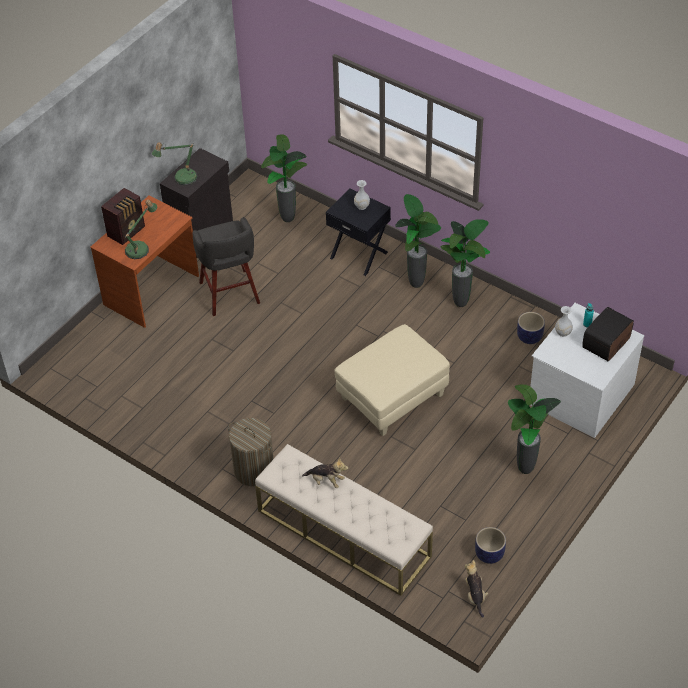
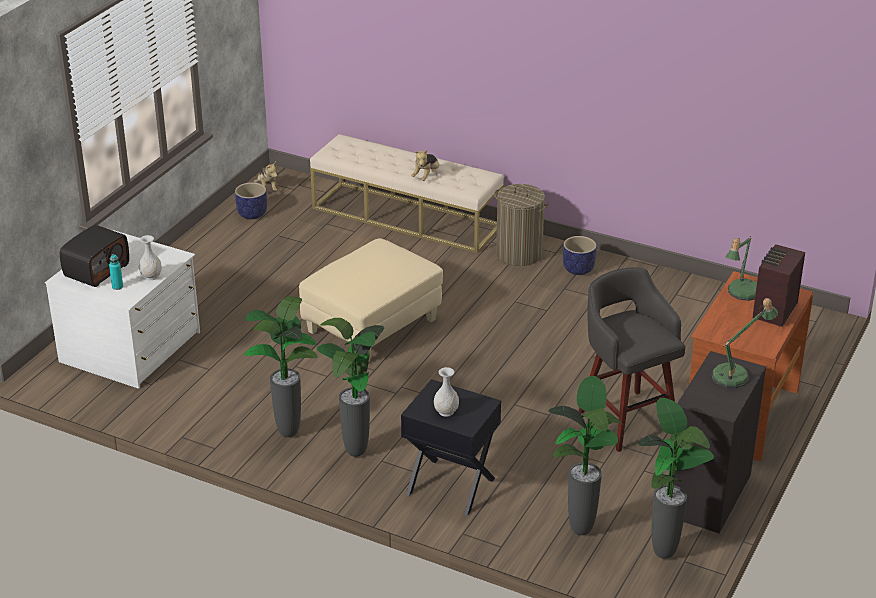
camera: 170 degrees right, 15 degrees down
plush toy [302,458,348,488] -> plush toy turned 75 degrees counterclockwise [411,150,439,181]
potted plant [508,384,561,474] -> potted plant moved to [638,398,714,559]
planter [517,312,545,344] -> planter moved to [563,236,597,275]

